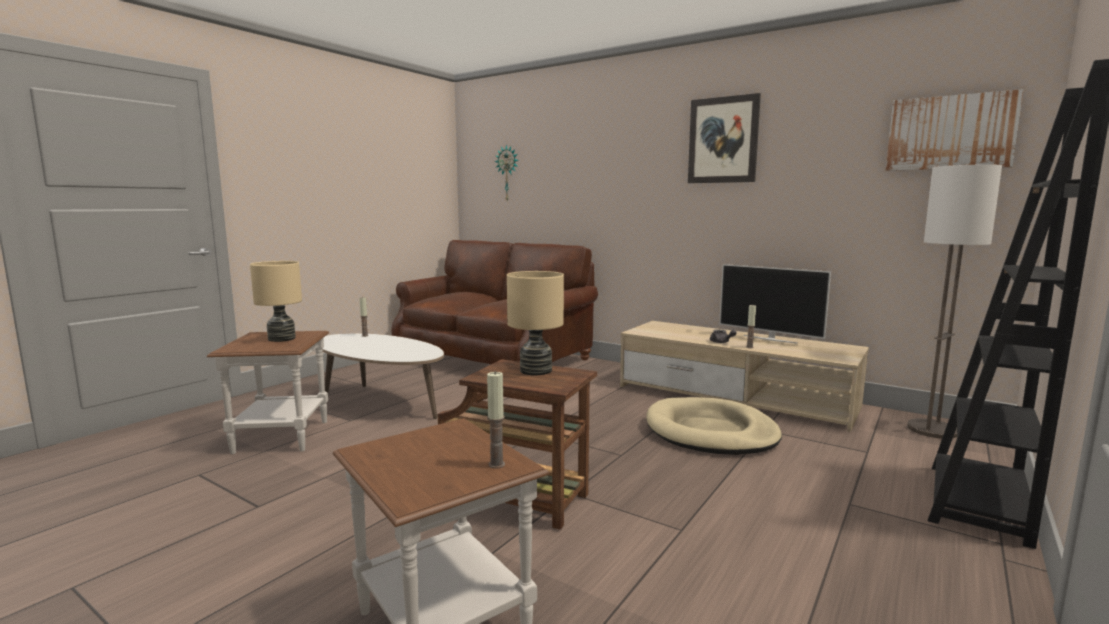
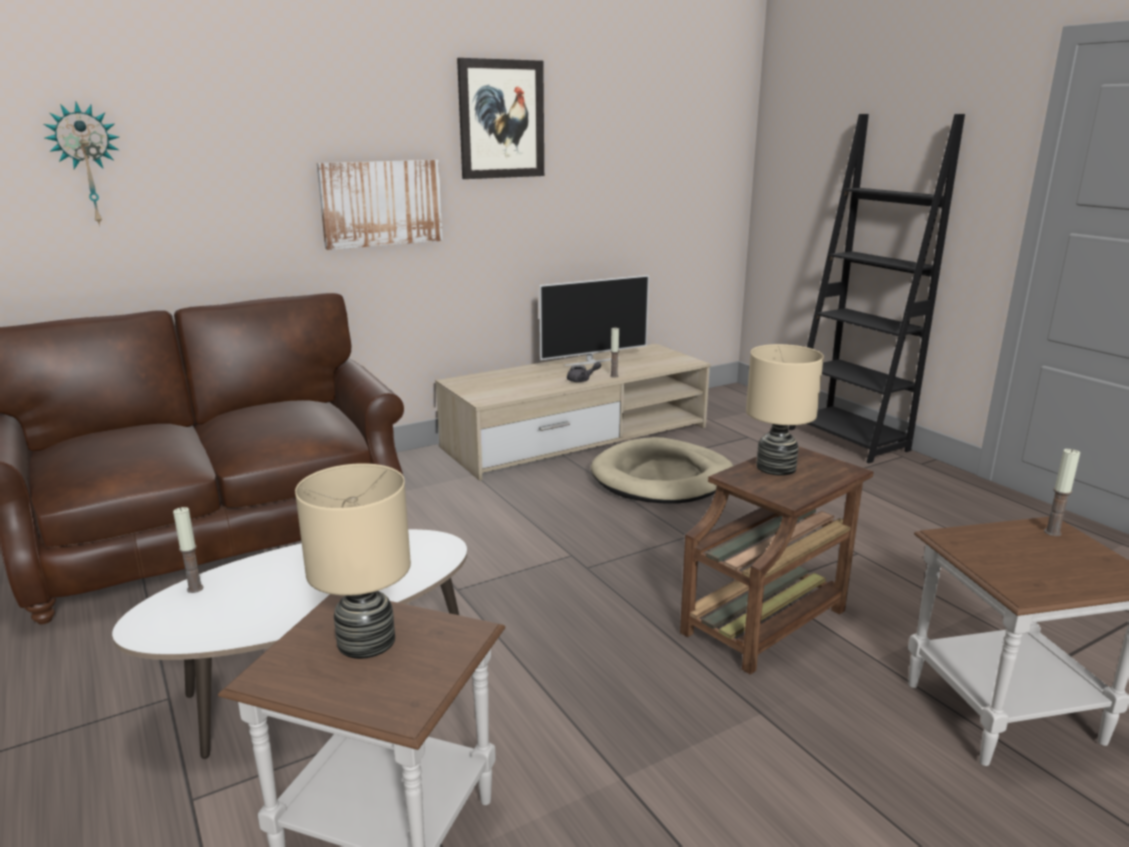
camera: 65 degrees left, 10 degrees up
picture [886,89,1024,171] -> picture moved to [317,160,443,250]
floor lamp [907,164,1002,439] -> none

